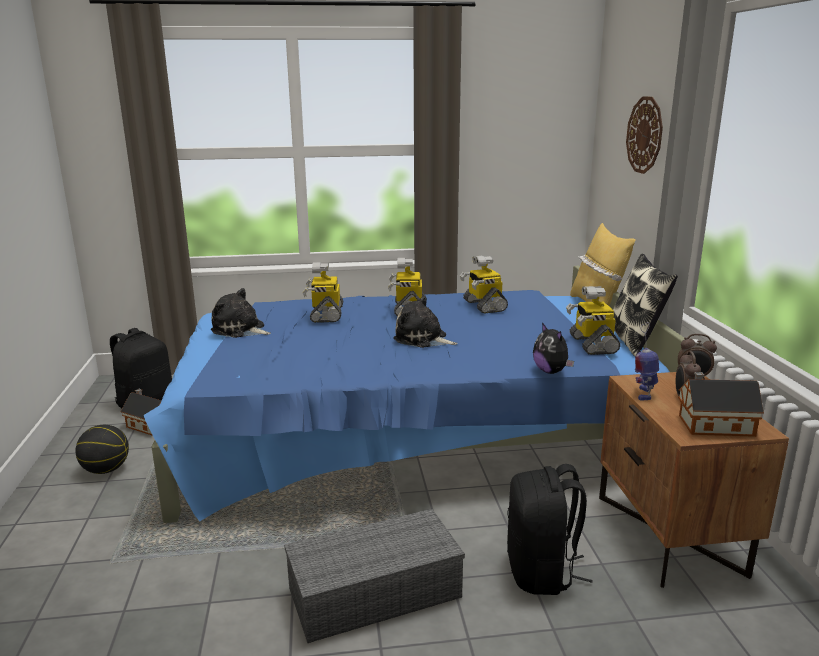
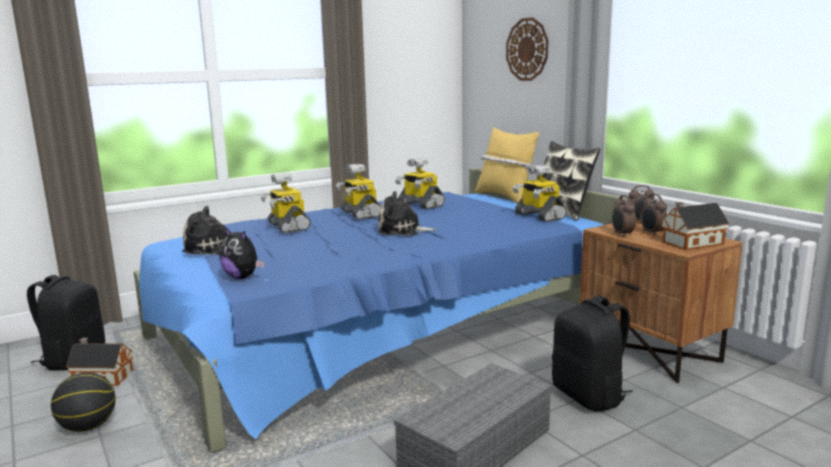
camera: 25 degrees left, 5 degrees down
plush toy [533,323,574,374] -> plush toy moved to [220,227,264,279]
toy robot [635,322,659,401] -> alarm clock [612,195,636,237]

